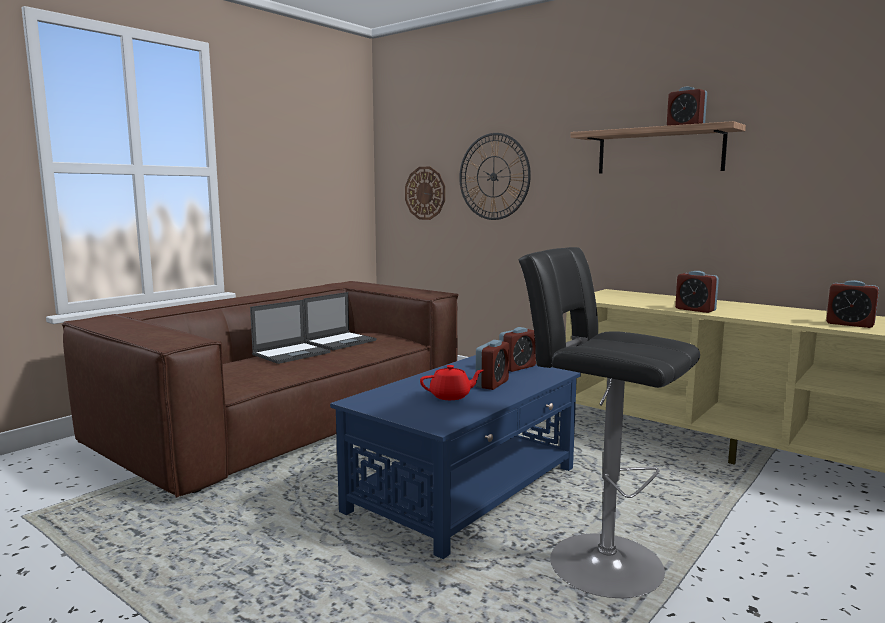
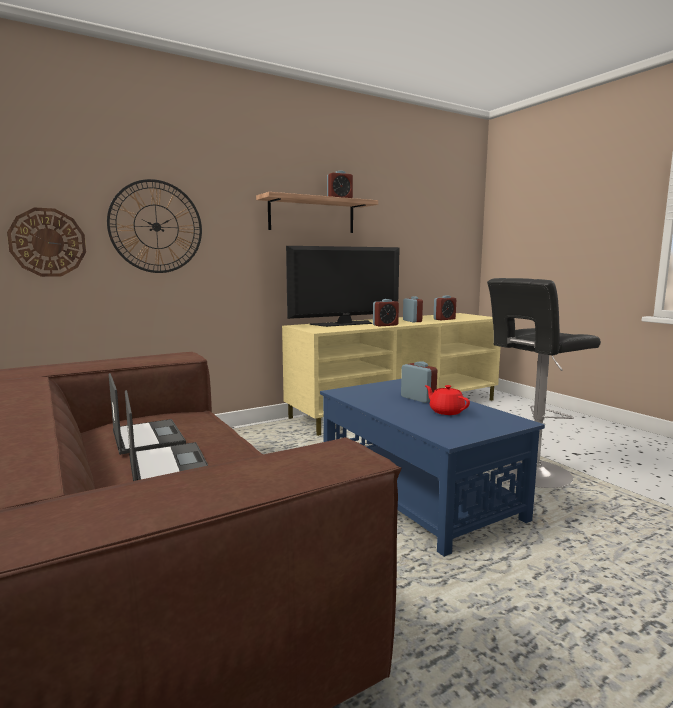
camera: 70 degrees left, 0 degrees up
red teapot [420,365,484,400] -> red teapot turned 45 degrees counterclockwise [425,385,470,415]
alarm clock [499,327,536,372] -> alarm clock moved to [403,296,423,323]
none -> television [286,246,400,327]

